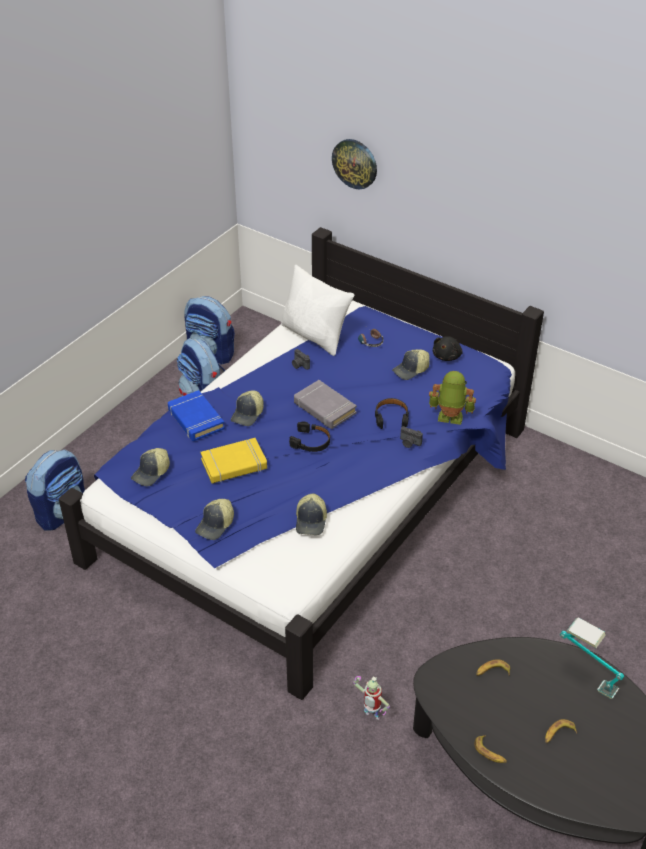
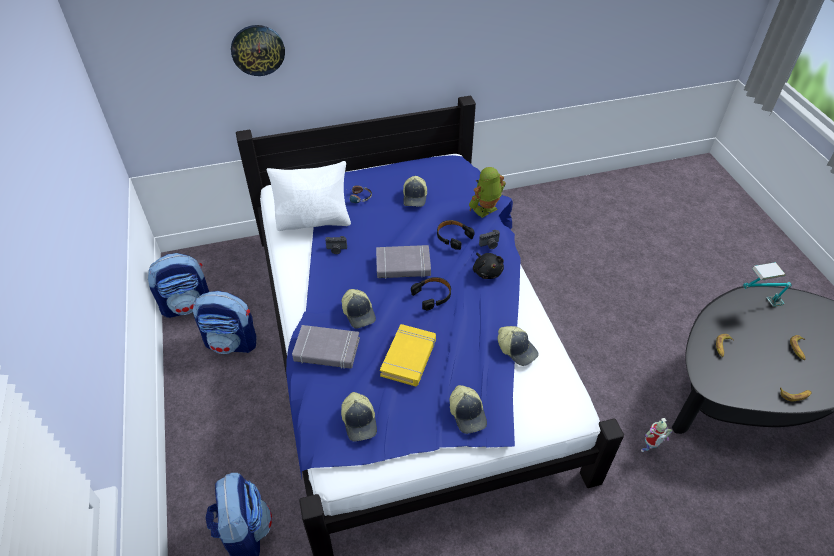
camera: 50 degrees left, 5 degrees up
blue book [168,390,225,441] -> grey book [292,325,360,369]
black plush toy [433,336,463,361] -> black plush toy moved to [473,253,504,279]

